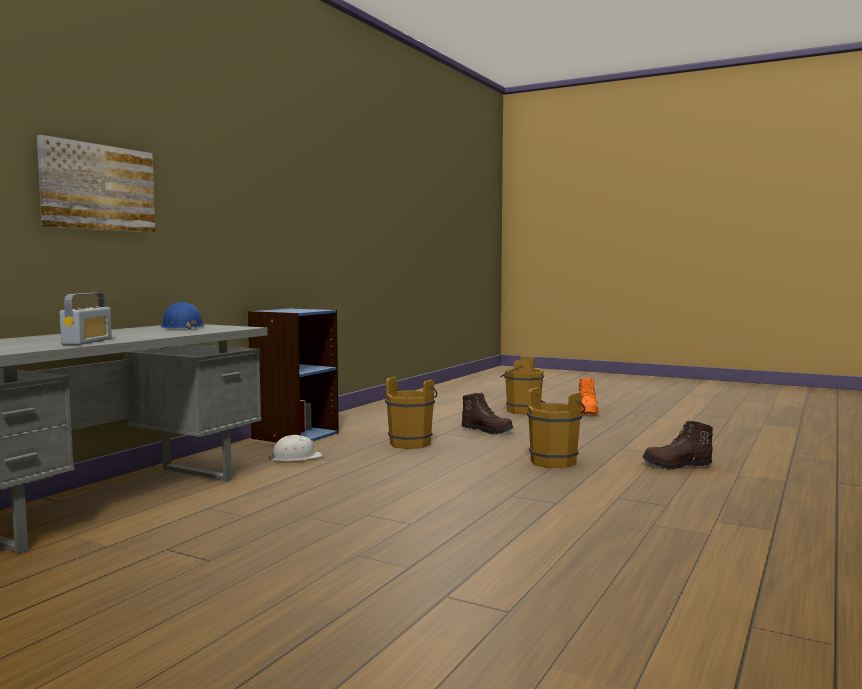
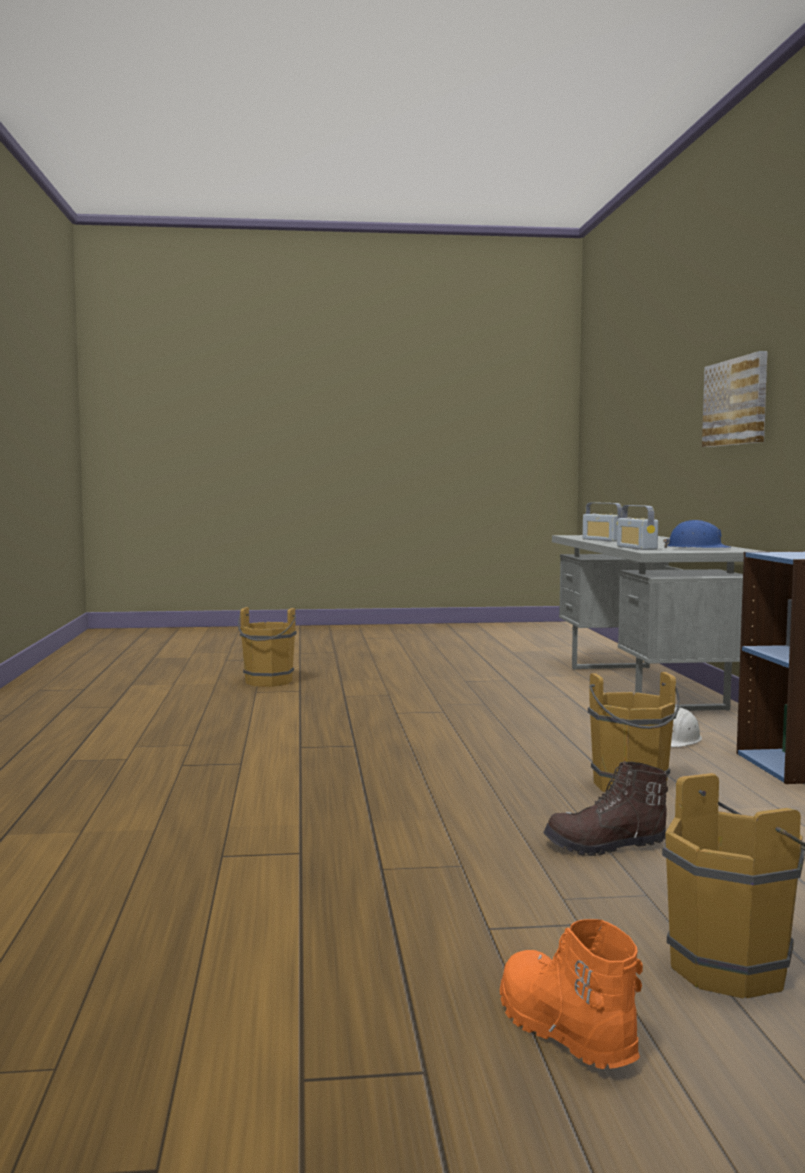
camera: 145 degrees right, 0 degrees up
brown bucket [527,387,585,468] -> brown bucket moved to [238,607,296,687]
brown boot [642,421,713,469] -> none
none -> radio [617,505,658,550]

